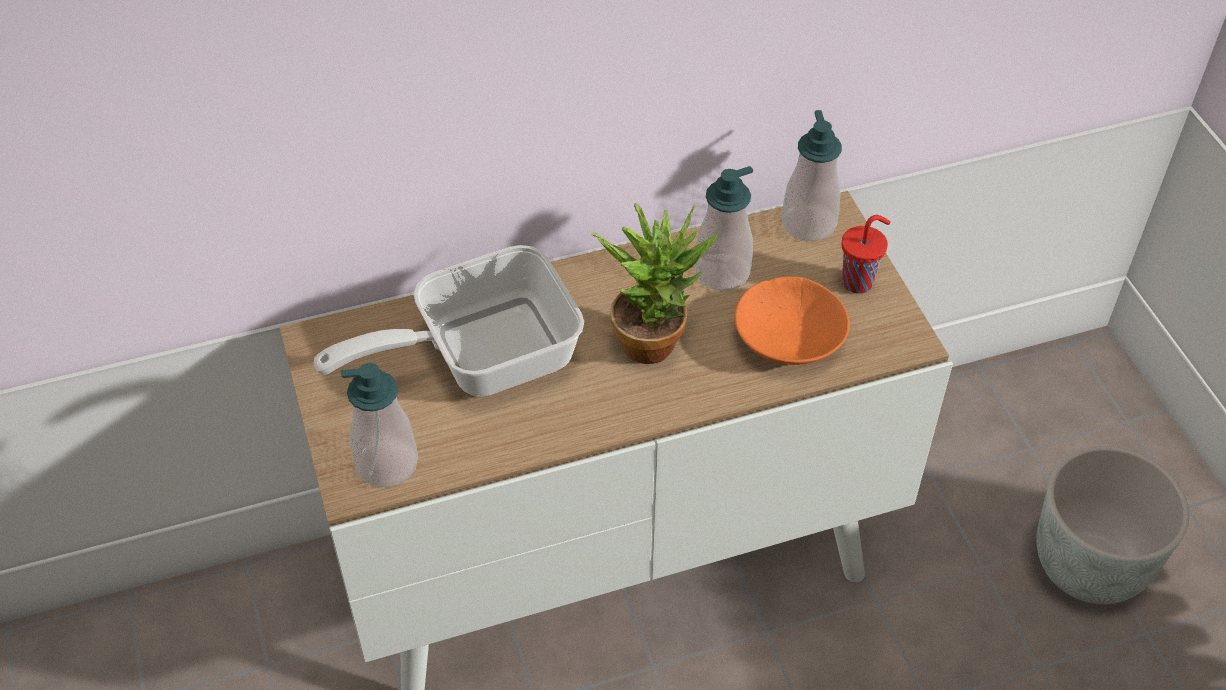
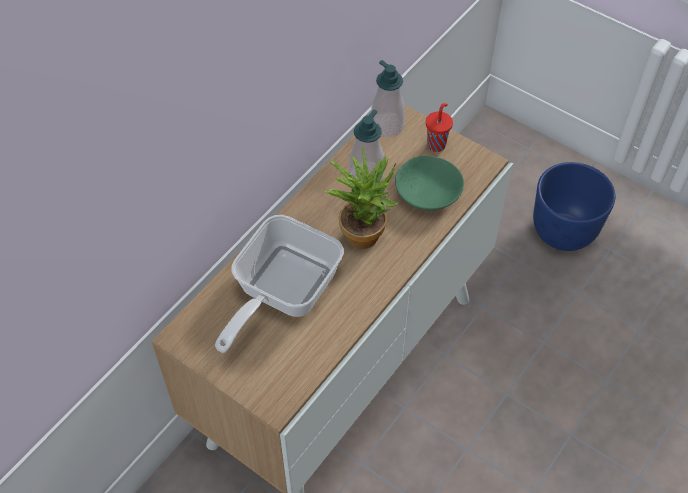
camera: 35 degrees left, 5 degrees up
soap dispenser [341,363,418,487] -> none
orange bowl [734,277,850,365] -> green bowl [395,156,464,211]
grey planter [1036,446,1189,604] -> blue planter [533,162,615,251]

